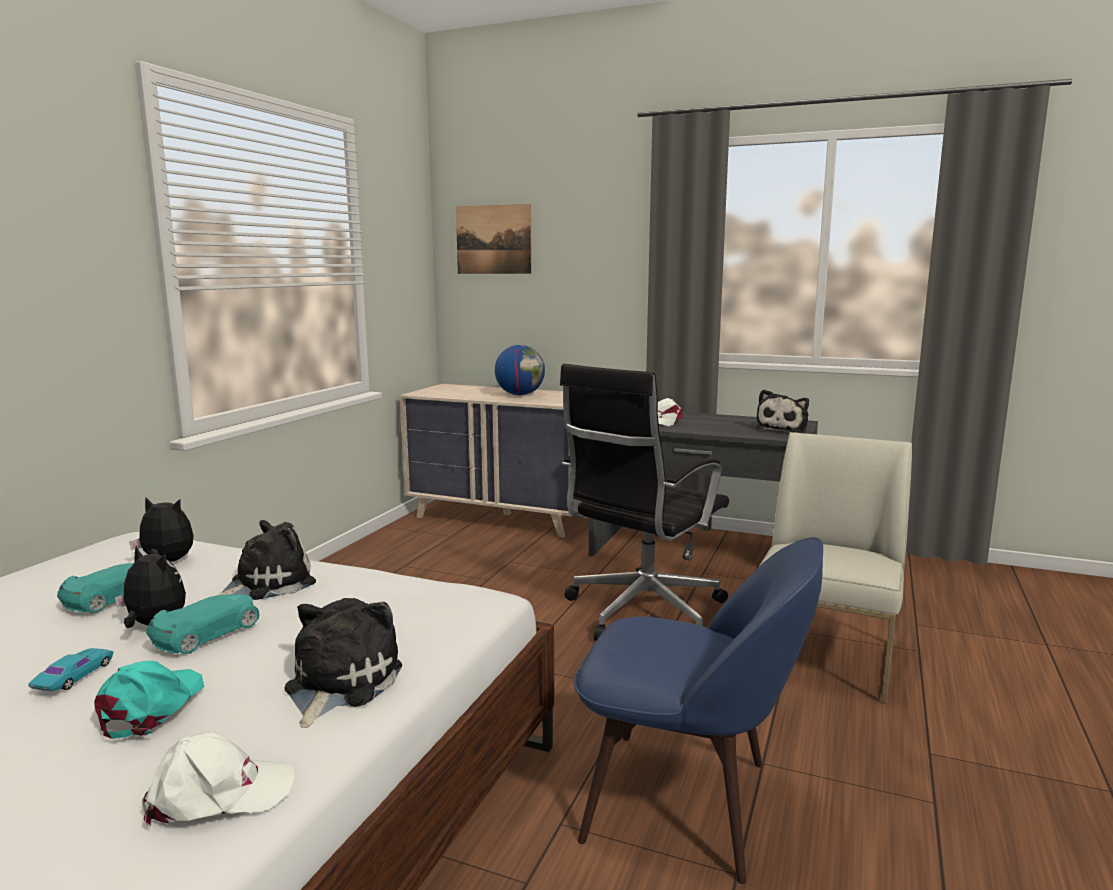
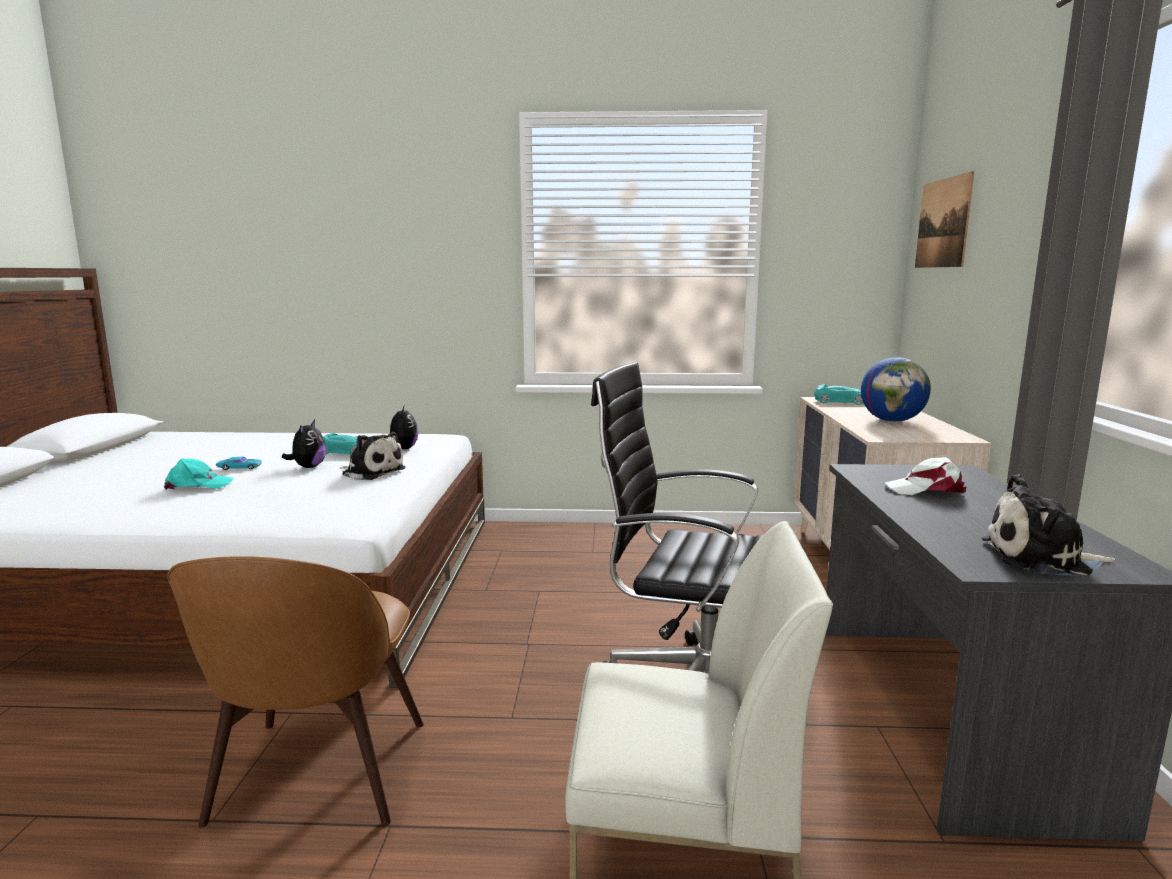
camera: 70 degrees right, 0 degrees up
white cap [142,732,295,828] -> none
turquoise toy car [146,594,259,654] -> turquoise toy car moved to [814,384,863,405]
plush toy [284,598,402,728] -> none
blue chair [574,537,823,884] -> brown chair [167,556,424,828]

